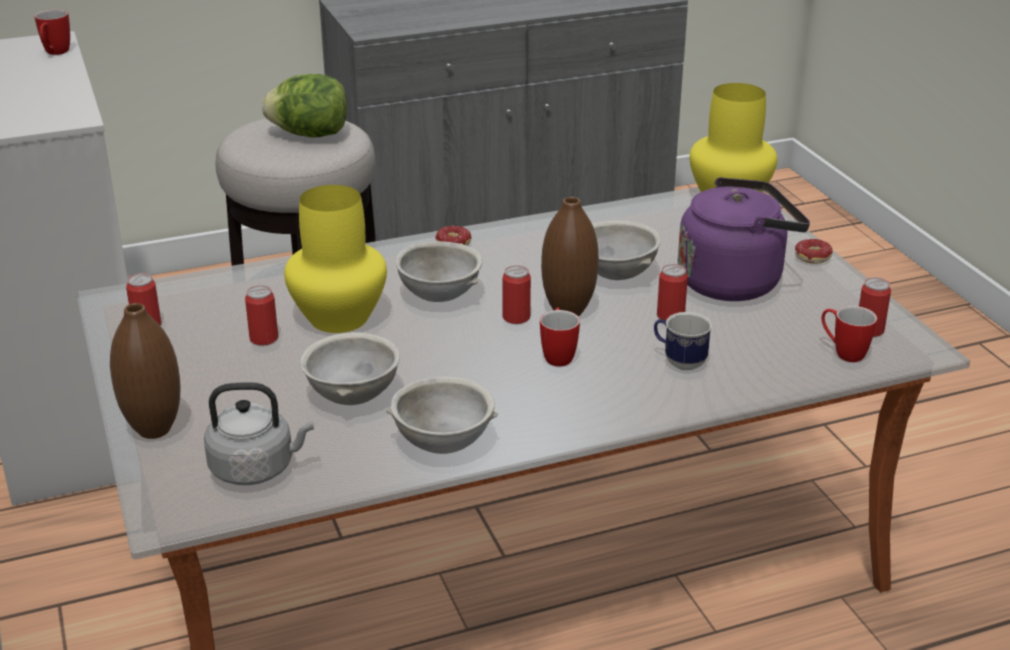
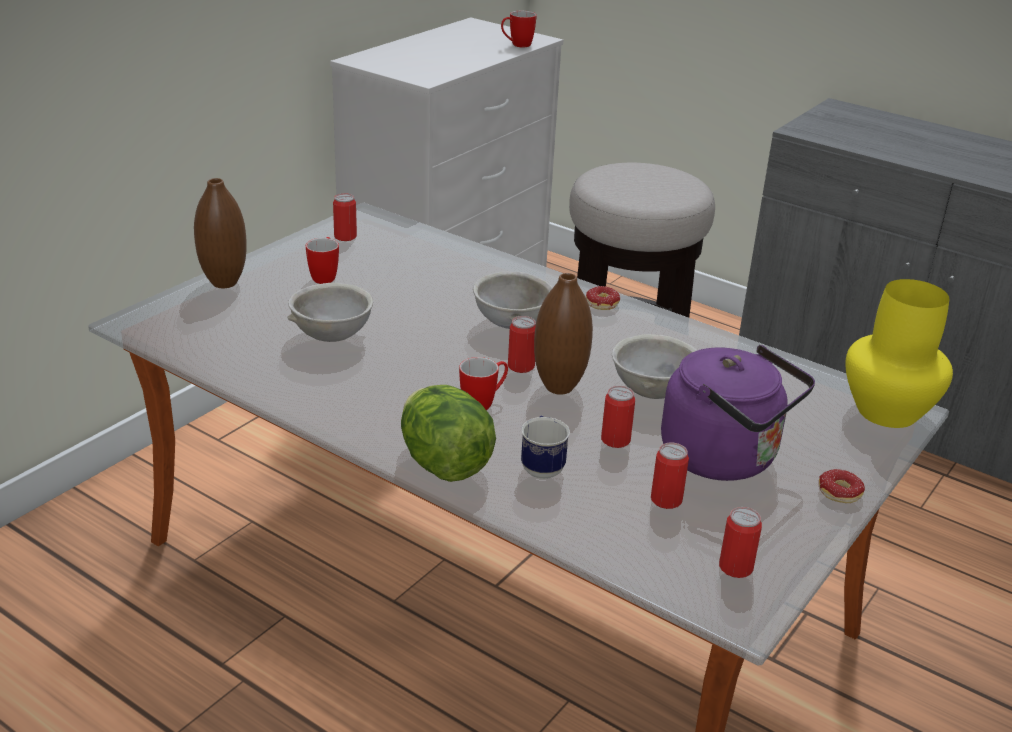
camera: 55 degrees right, 0 degrees up
grey kettle [204,383,314,485] -> none
can [245,285,278,345] -> can moved to [651,443,689,509]
lettuce [262,74,347,138] -> lettuce moved to [401,385,496,482]
yellow vase [284,185,387,333] -> none
grey bowl [386,377,498,454] -> none
mug [822,306,877,362] -> mug moved to [306,237,339,284]

